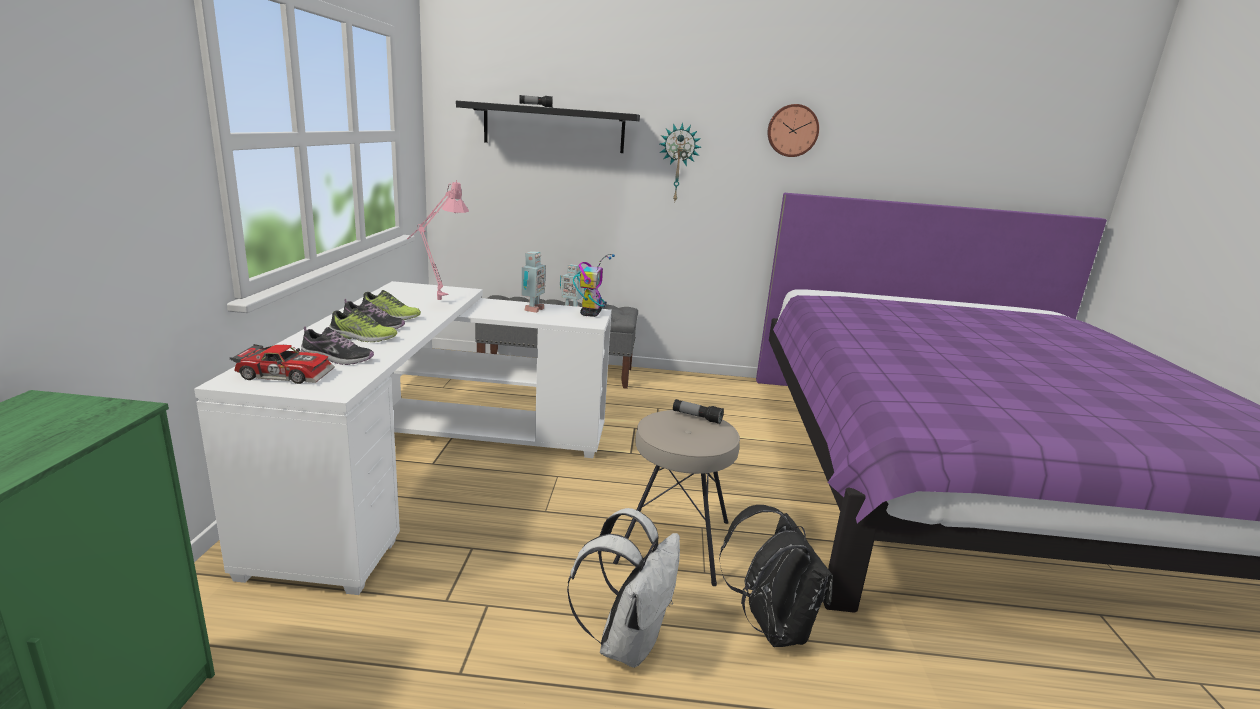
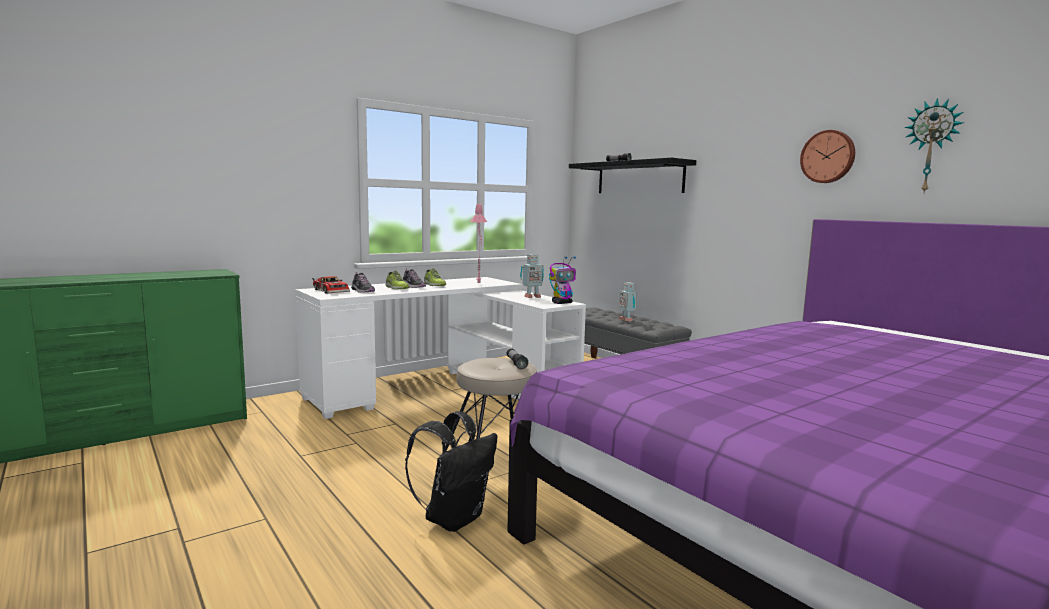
camera: 50 degrees right, 10 degrees down
white backpack [567,508,680,668] -> none
wall clock [659,122,701,201] -> wall clock moved to [905,98,964,193]

